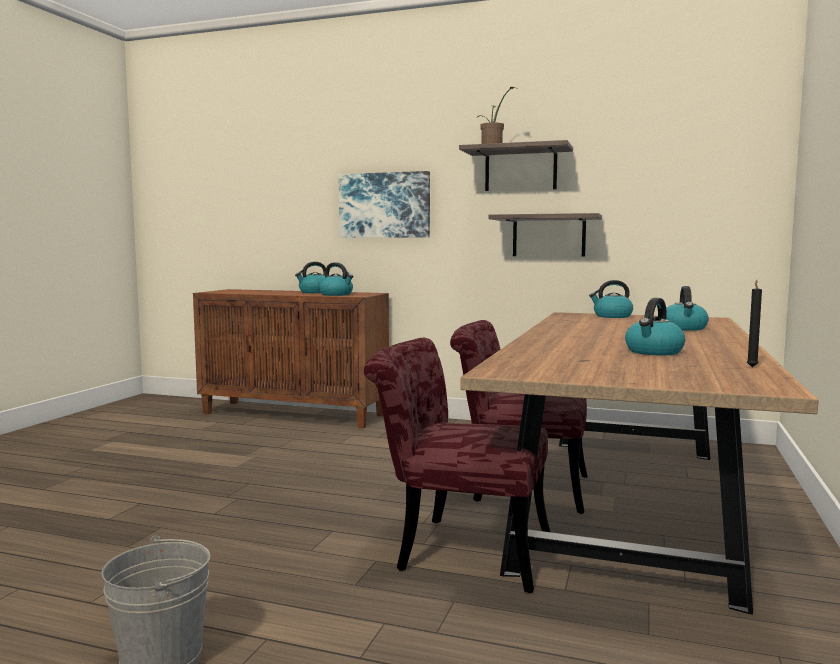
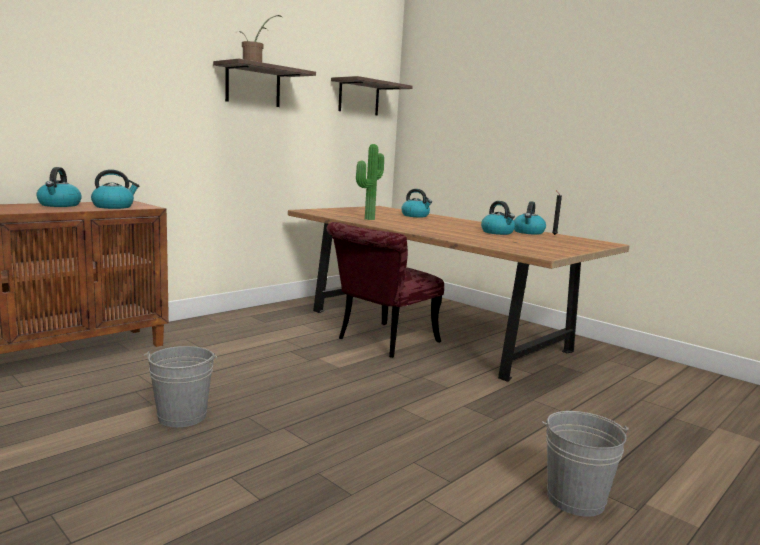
camera: 65 degrees left, 5 degrees up
picture [339,171,430,238] -> none
red chair [364,338,550,593] -> none
shelf [488,213,602,257] -> shelf moved to [331,76,413,115]
kettle [589,280,633,318] -> kettle moved to [514,201,546,235]
none -> grey bucket [144,346,217,427]
none -> potted plant [356,144,384,220]

